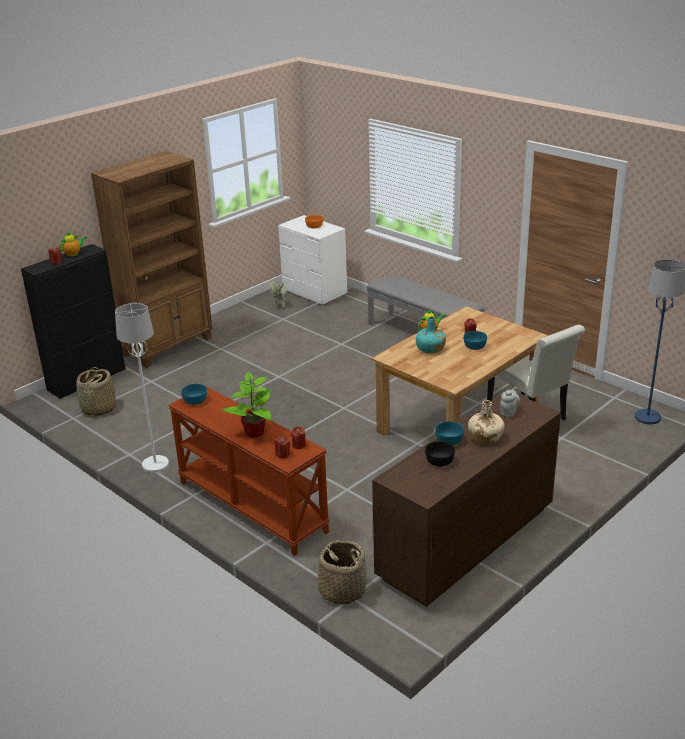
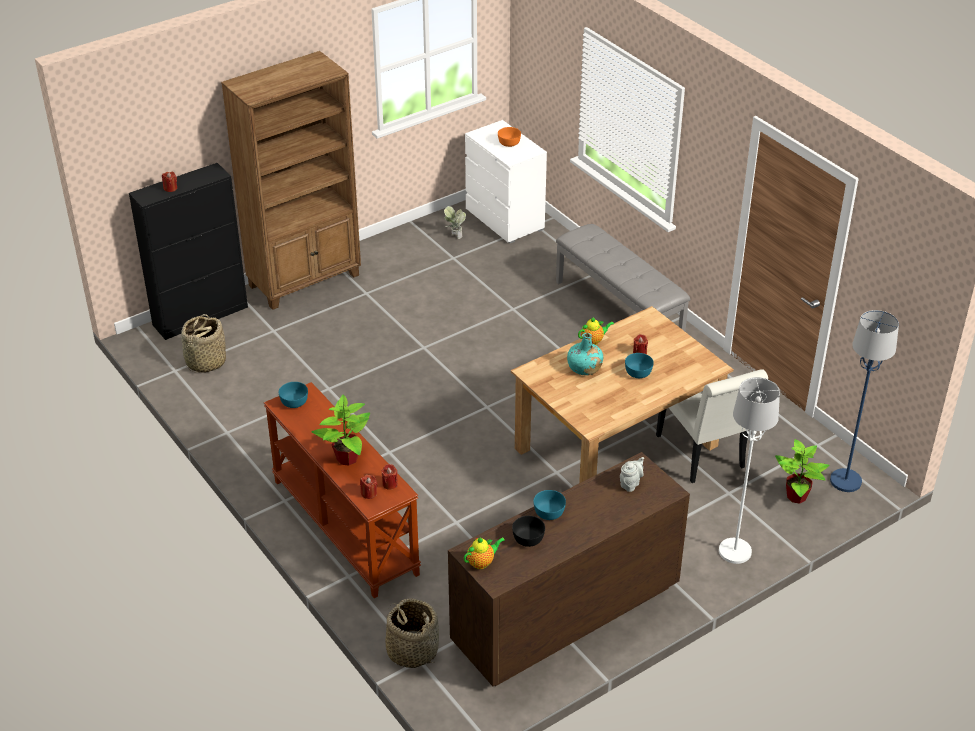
camera: 10 degrees right, 10 degrees up
teapot [59,232,87,257] -> teapot moved to [464,537,505,569]
white floor lamp [115,303,169,473] -> white floor lamp moved to [719,377,780,564]
beige bottle [468,400,504,444] -> none
none -> potted plant [775,439,830,504]

